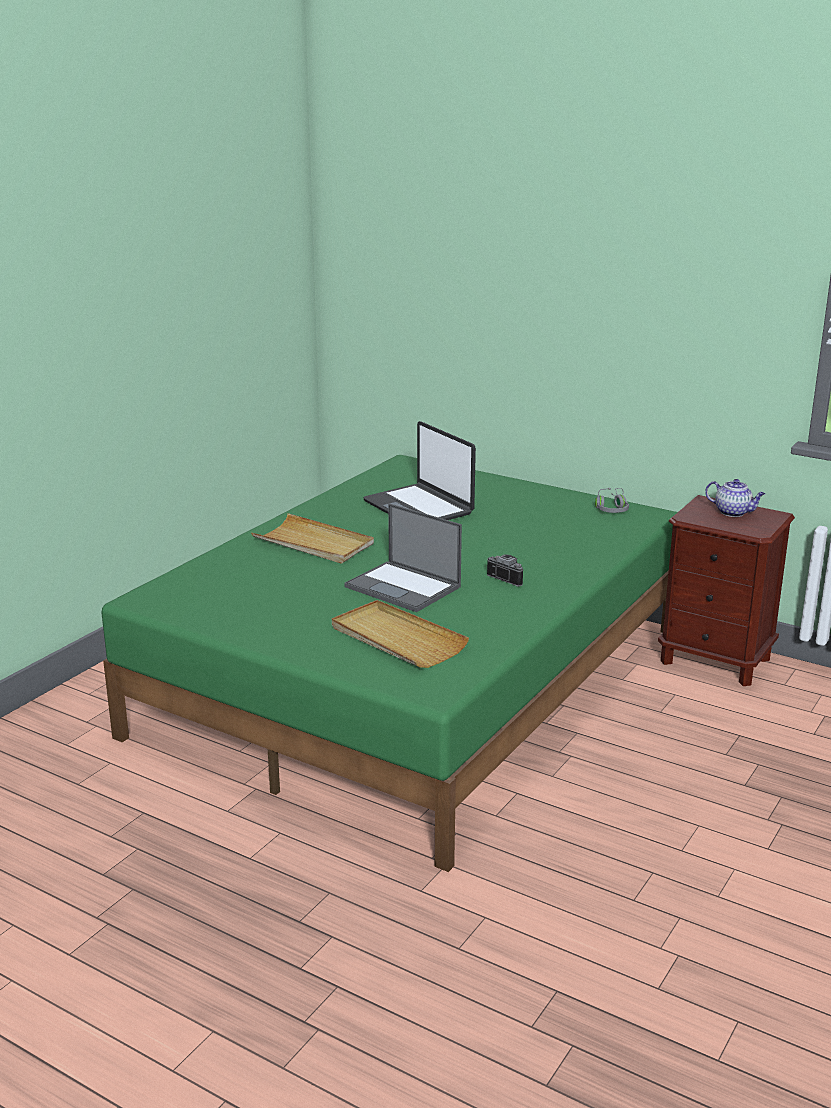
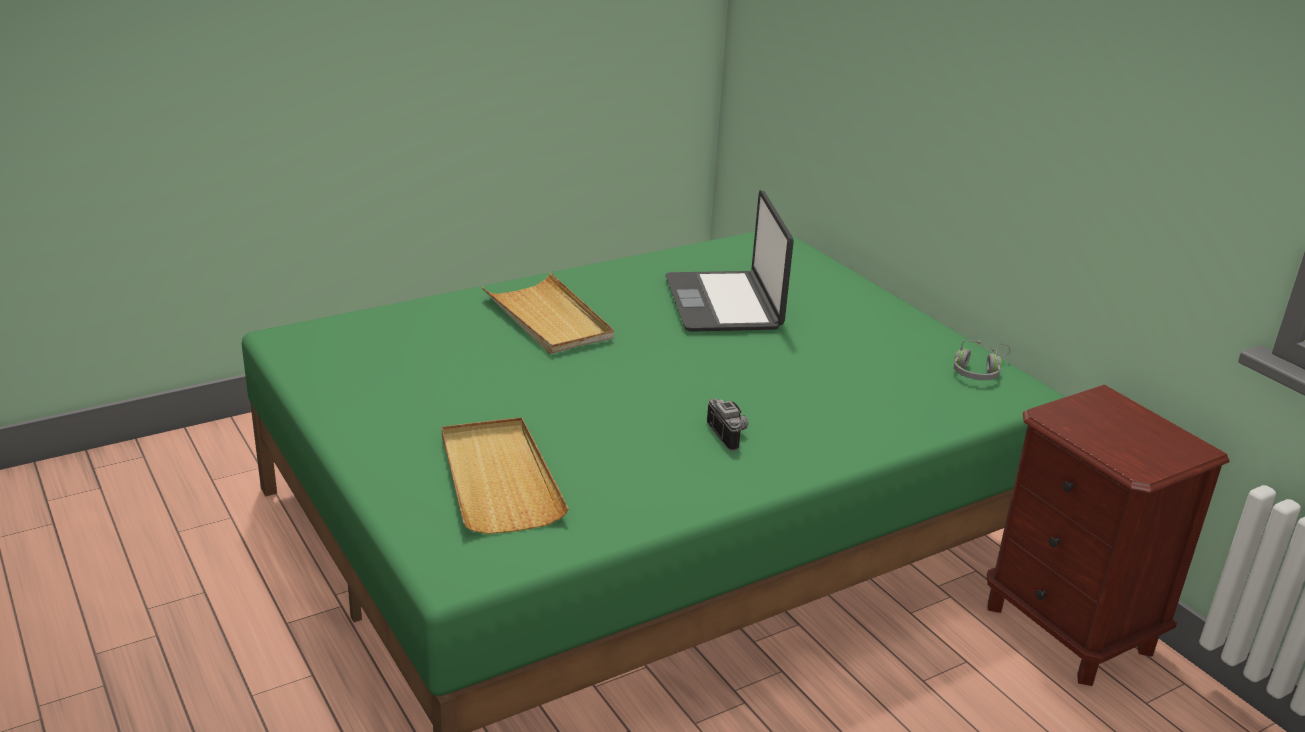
camera: 25 degrees right, 5 degrees up
laptop [344,503,462,612] -> none
teapot [705,479,765,517] -> none

